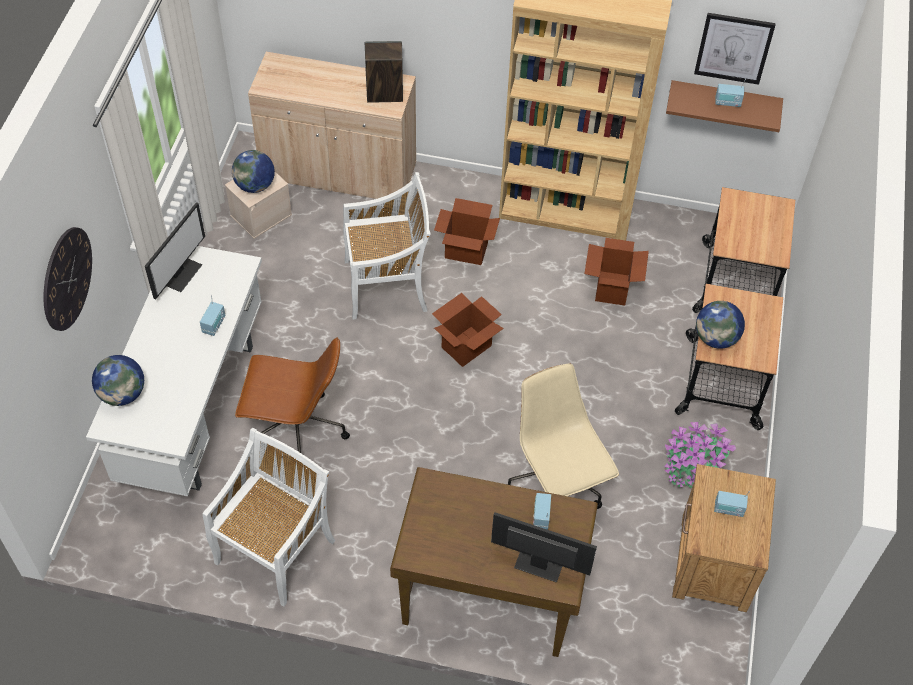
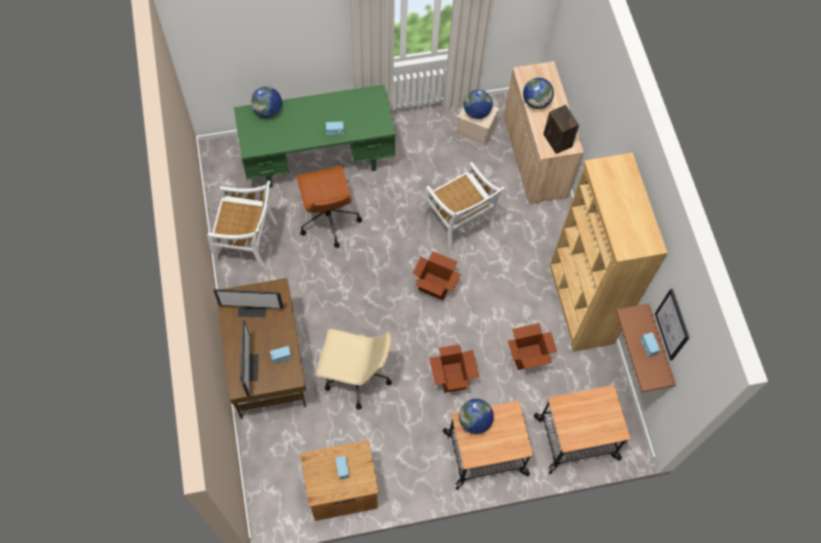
camera: 65 degrees right, 10 degrees up
wall clock [44,227,92,331] -> none
white desk [86,246,262,496] -> green desk [234,84,396,188]
monitor [145,202,205,299] -> monitor moved to [214,289,283,318]
cardboard box [434,198,500,265] -> cardboard box moved to [429,344,479,393]
beige office chair [507,364,619,509] -> beige office chair turned 60 degrees clockwise [316,329,392,410]
potted plant [665,422,736,488] -> none
none -> globe [523,78,554,109]

